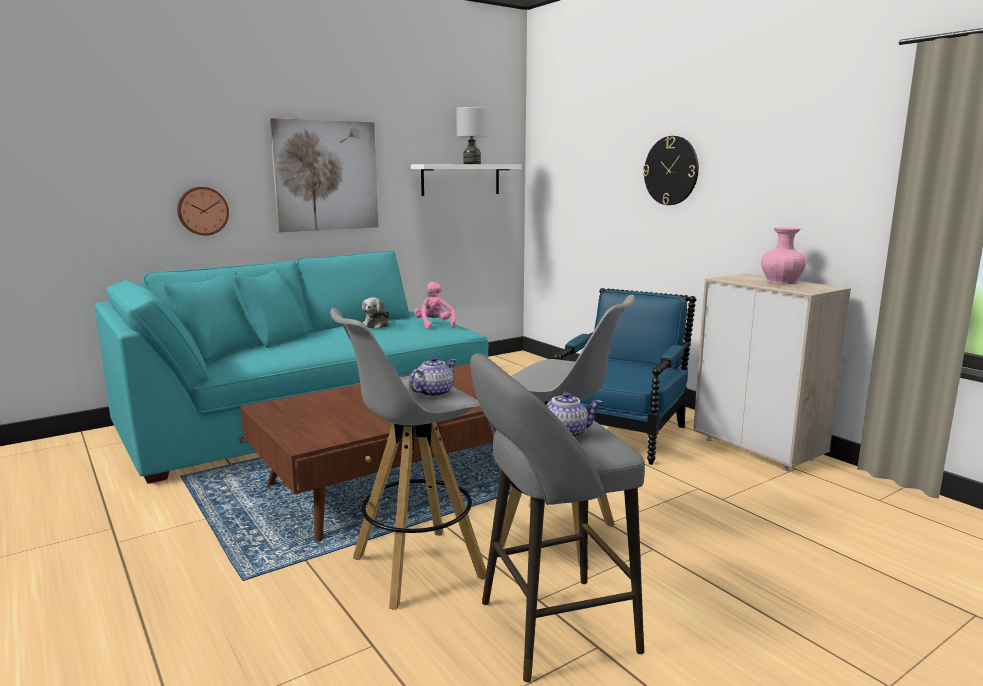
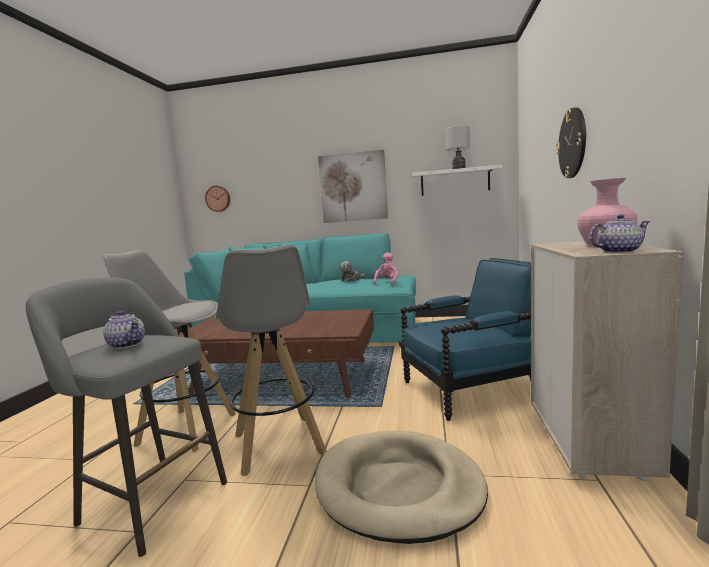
camera: 45 degrees right, 5 degrees down
wall clock [177,187,229,236] -> wall clock moved to [205,186,230,212]
teapot [409,357,456,397] -> teapot moved to [589,214,650,253]
none -> beige dog bed [315,431,488,544]

